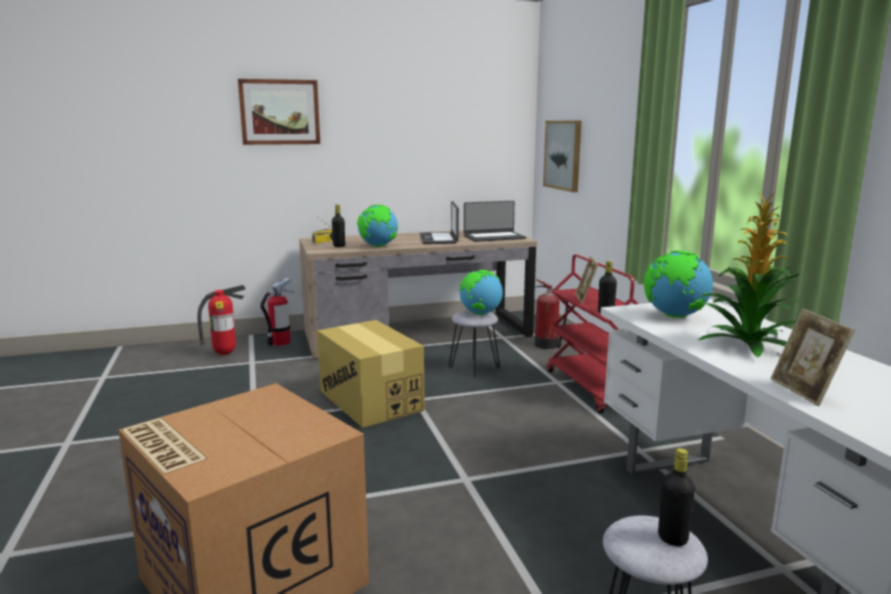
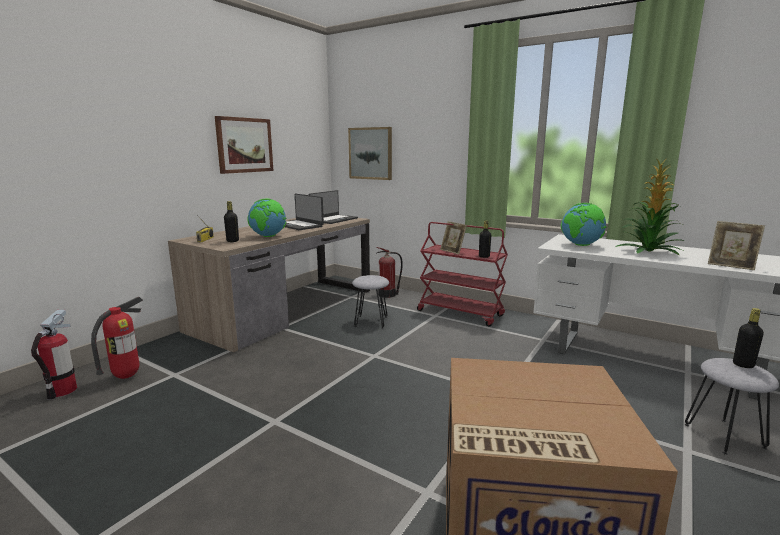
camera: 40 degrees left, 0 degrees up
picture [238,79,320,145] -> picture moved to [215,116,273,174]
fire extinguisher [260,278,294,346] -> fire extinguisher moved to [31,310,77,399]
cardboard box [317,320,425,428] -> none
globe [459,270,503,315] -> none

